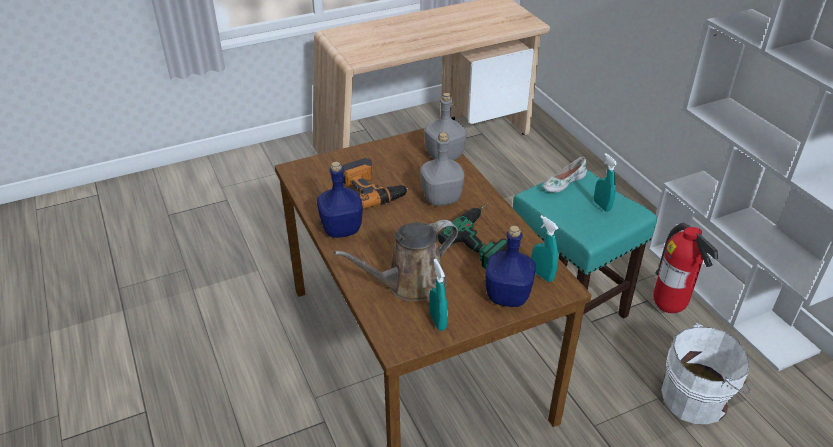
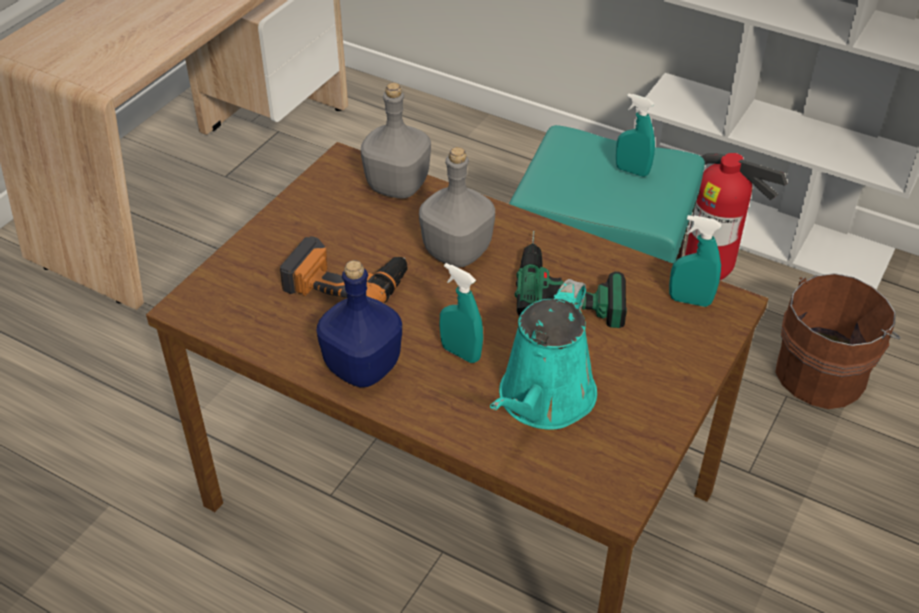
camera: 35 degrees left, 5 degrees up
brown watering can [334,220,458,301] -> turquoise watering can [490,279,597,429]
turquoise spray bottle [429,259,448,331] -> turquoise spray bottle moved to [440,263,483,363]
blue bottle [485,225,536,307] -> none
white shoe [543,157,587,193] -> none
white bucket [661,323,750,424] -> brown bucket [775,273,901,409]

